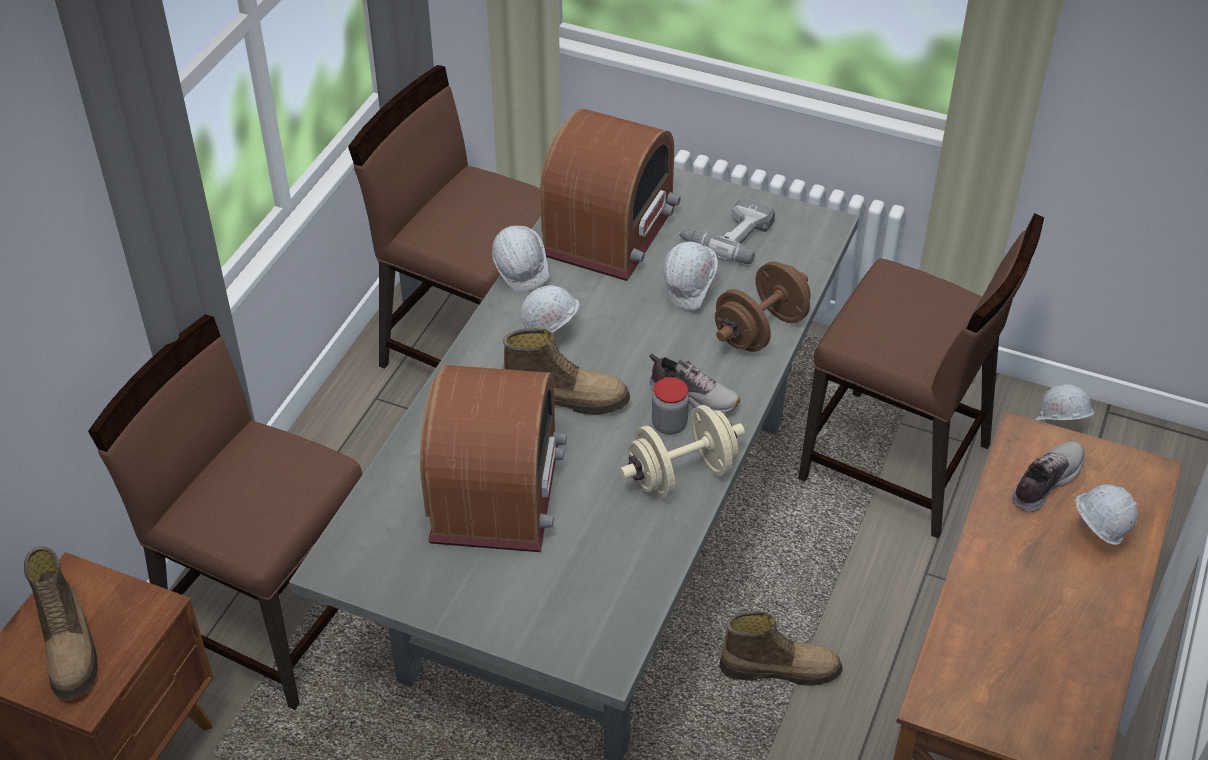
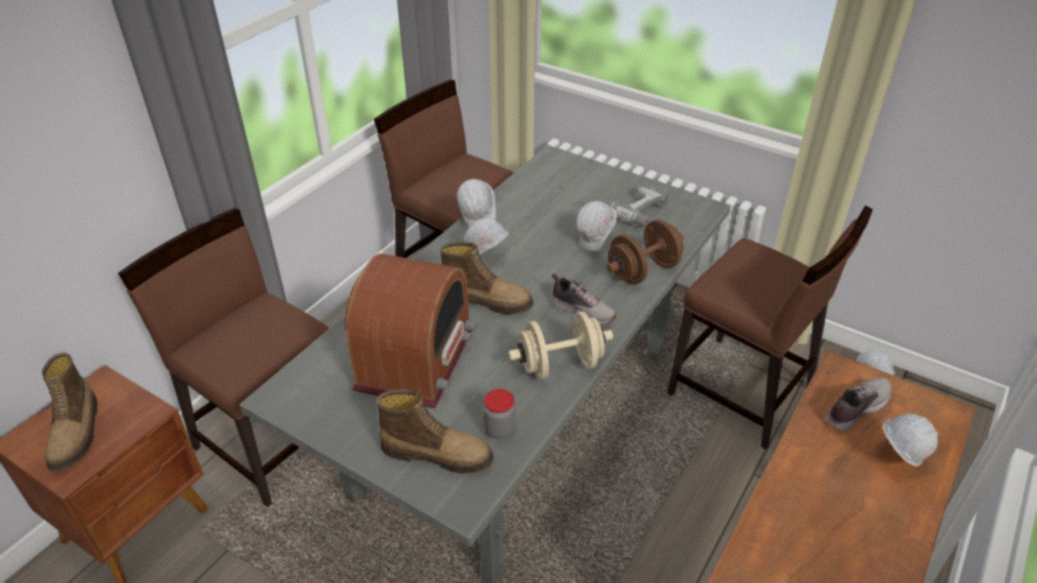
camera: 10 degrees right, 5 degrees down
radio [540,108,681,281] -> none
jar [652,377,689,435] -> jar moved to [483,389,516,439]
boot [719,611,842,686] -> boot moved to [376,389,494,473]

